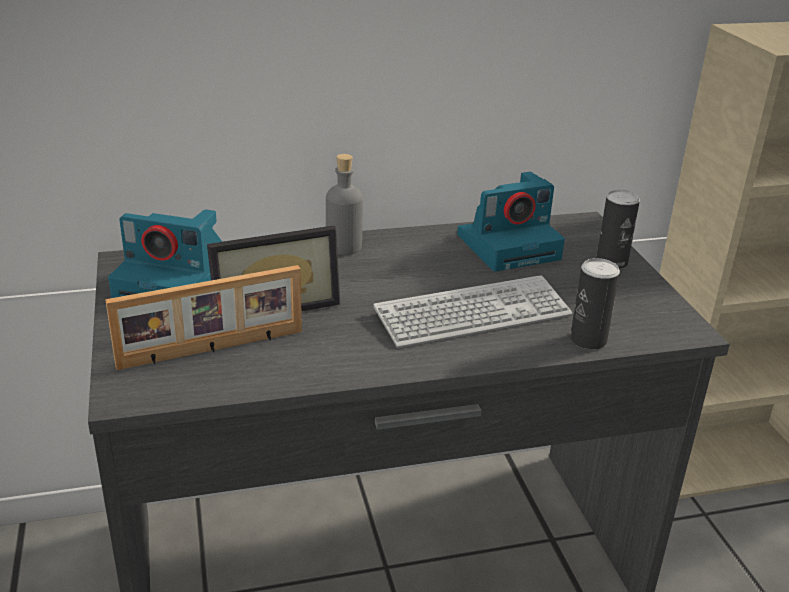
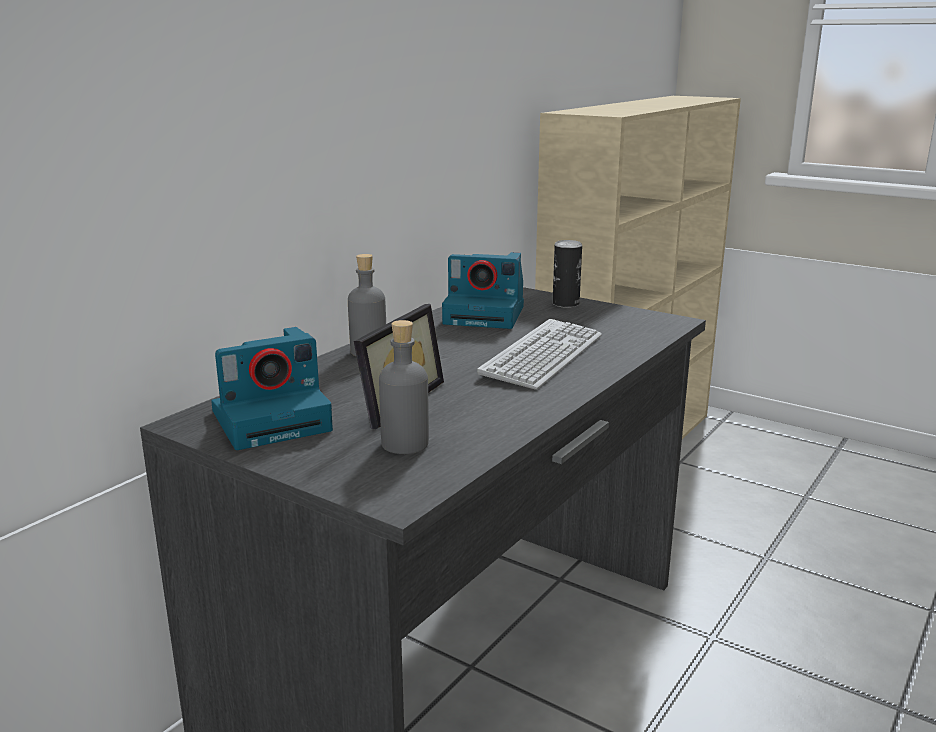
camera: 40 degrees left, 10 degrees down
picture frame [105,265,302,370] -> grey bottle [379,320,429,454]
camera [457,172,565,271] -> camera turned 75 degrees clockwise [442,252,524,329]
can [570,258,620,349] -> none

